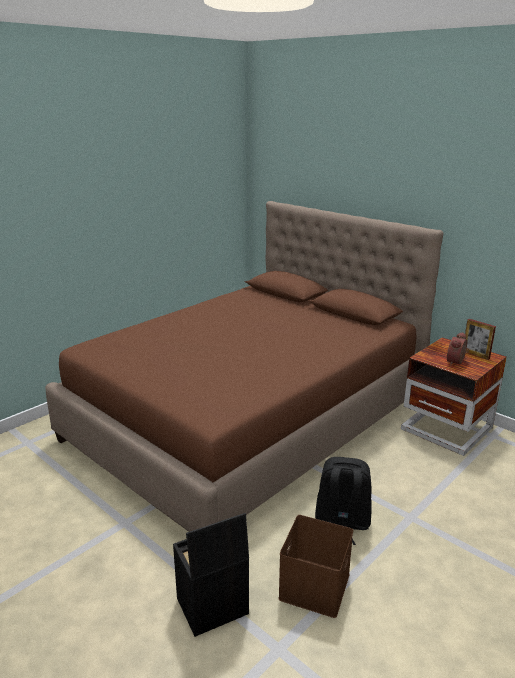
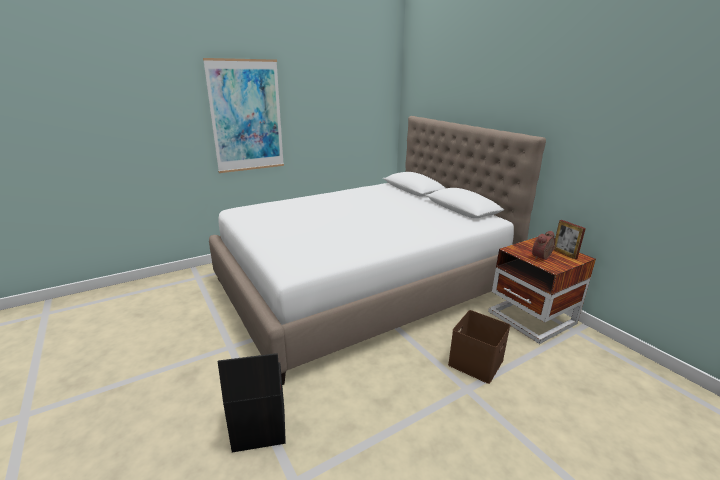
camera: 15 degrees right, 0 degrees up
brown bed [45,201,443,532] -> white bed [209,116,546,385]
brown storage box [278,515,353,618] -> brown storage box moved to [448,310,511,384]
black backpack [315,457,372,545] -> none
none -> picture [203,58,284,173]

